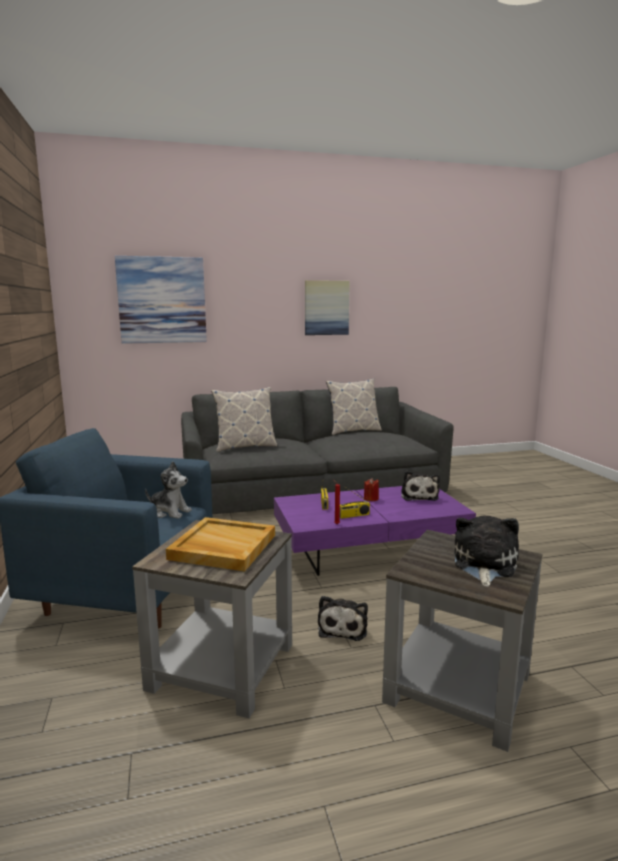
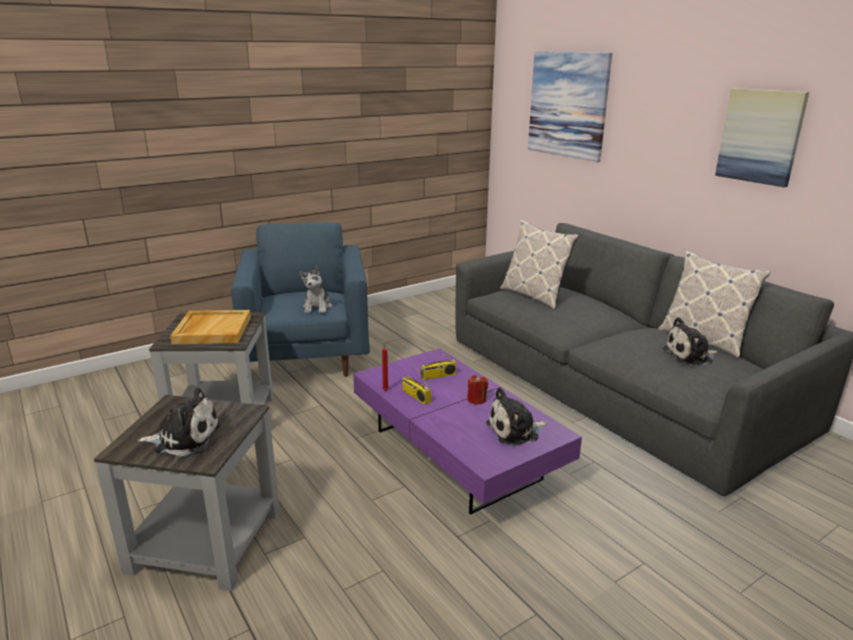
camera: 70 degrees right, 10 degrees up
plush toy [318,596,368,641] -> plush toy moved to [663,317,718,365]

